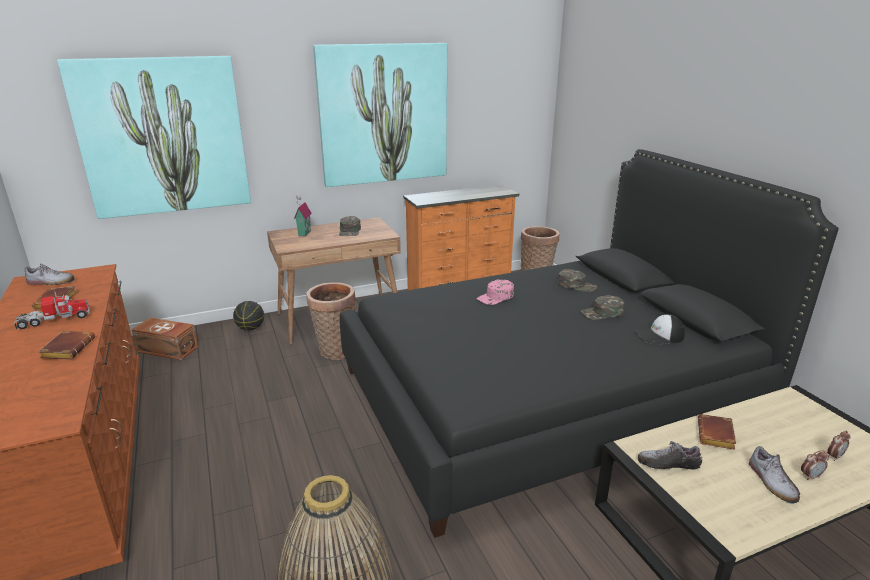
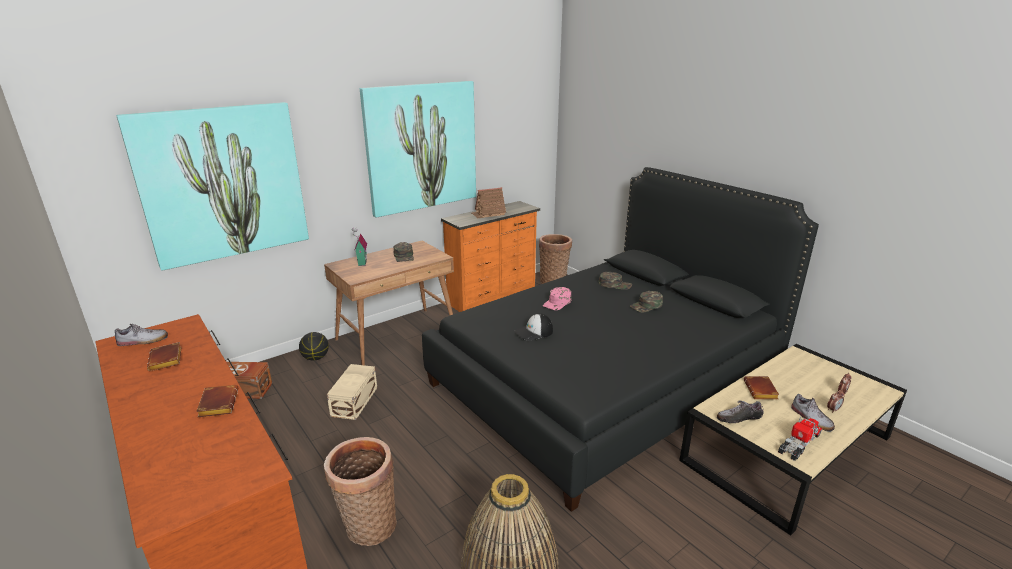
camera: 15 degrees left, 0 degrees up
toy truck [14,292,90,330] -> toy truck moved to [778,417,823,461]
basket [306,282,356,360] -> basket moved to [324,437,397,546]
cap [635,314,685,345] -> cap moved to [514,313,553,341]
none -> beige storage box [327,364,377,420]
none -> toy house [472,187,506,218]

